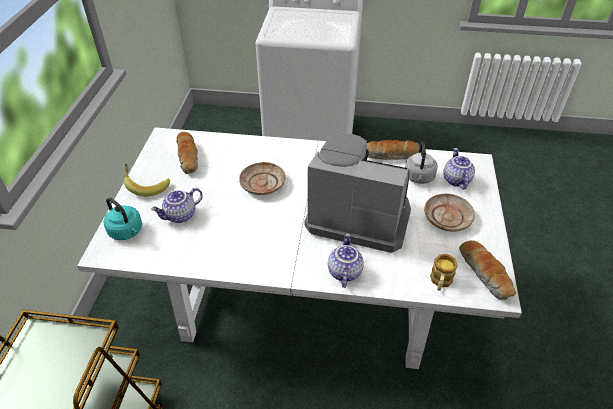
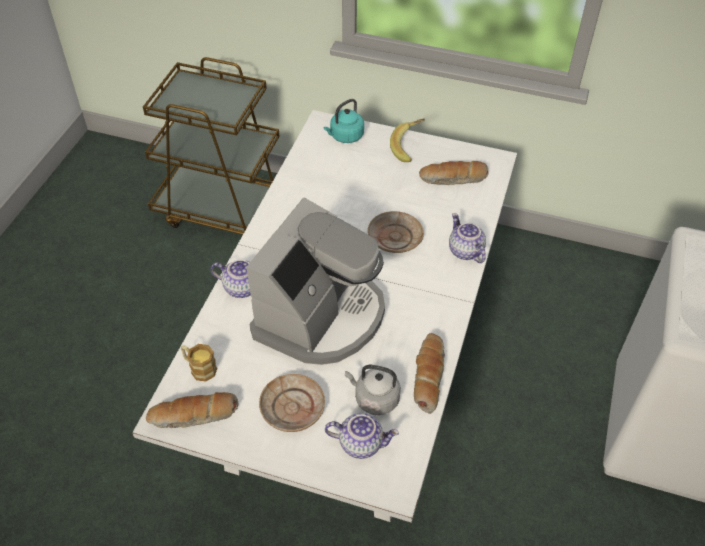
camera: 100 degrees right, 5 degrees up
teapot [151,188,203,223] -> teapot moved to [449,213,486,263]

